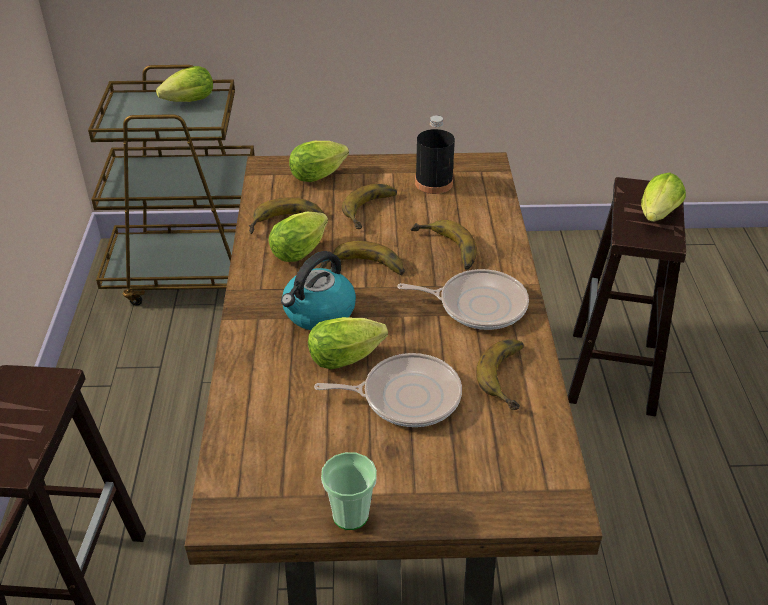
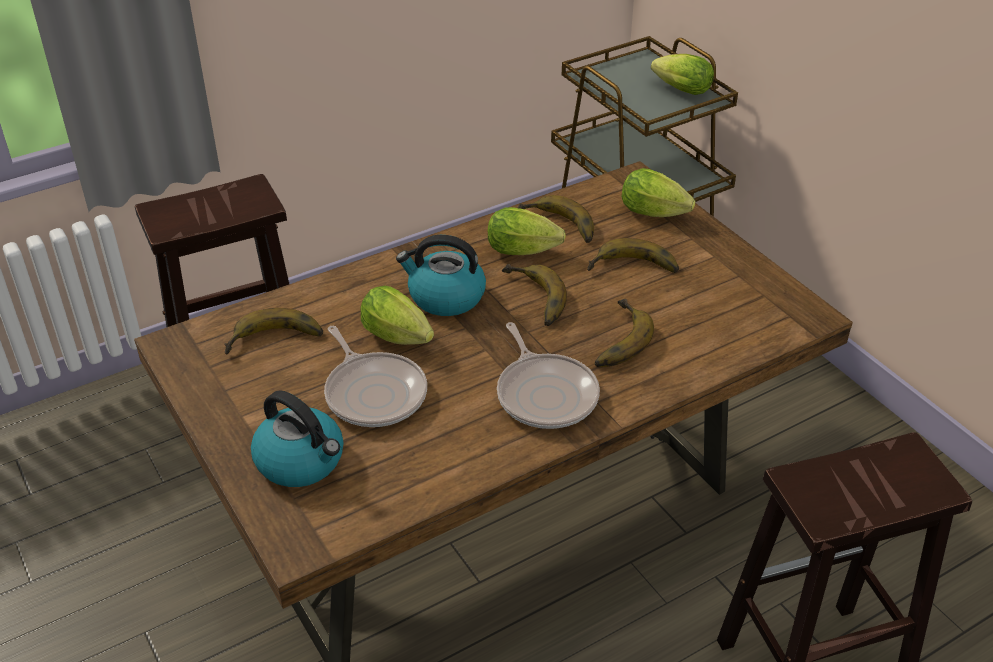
camera: 60 degrees right, 0 degrees up
cup [321,452,377,530] -> none
black bottle [415,115,455,194] -> none
banana [476,339,524,410] -> banana moved to [224,308,323,354]
lettuce [641,173,686,222] -> none
none -> kettle [251,390,343,487]

